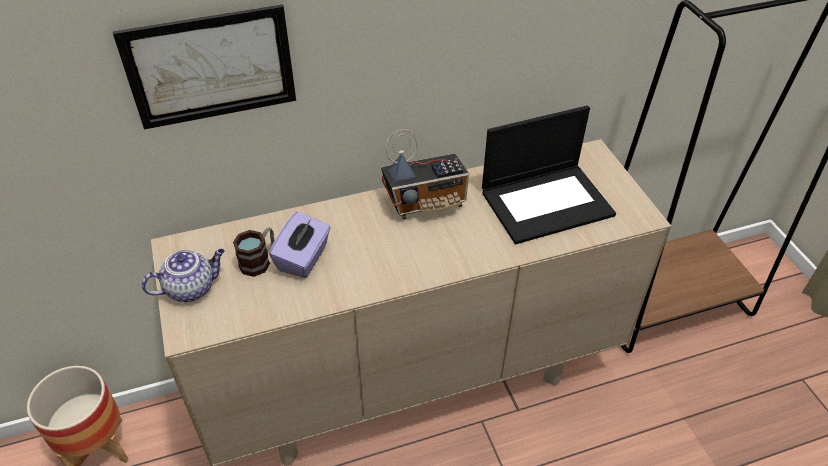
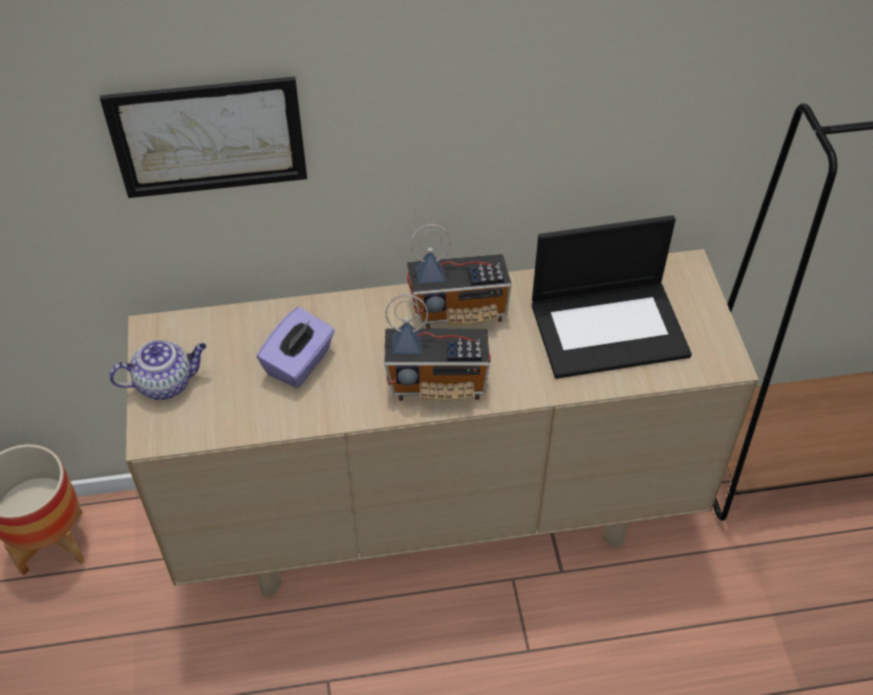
camera: 10 degrees right, 5 degrees up
mug [233,228,274,277] -> none
none -> radio [384,294,491,401]

